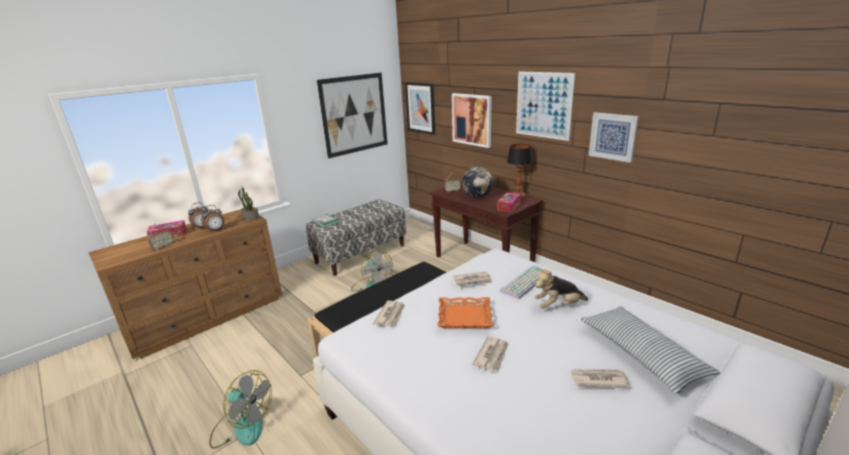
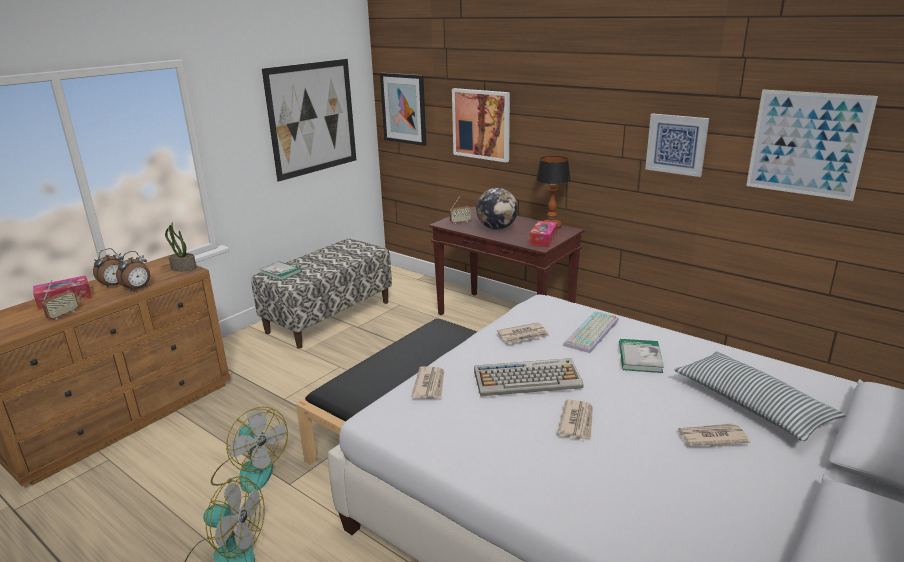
camera: 10 degrees left, 0 degrees up
fan [351,250,393,291] -> fan moved to [211,407,288,493]
orange tray [437,297,493,328] -> keyboard [474,358,584,396]
picture [516,71,575,141] -> picture moved to [746,90,878,201]
plush toy [535,268,588,308] -> book [619,339,664,373]

